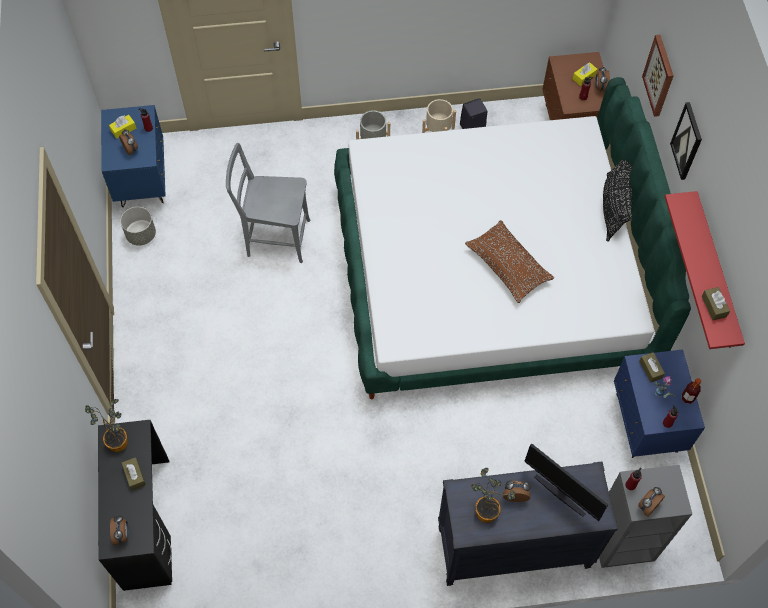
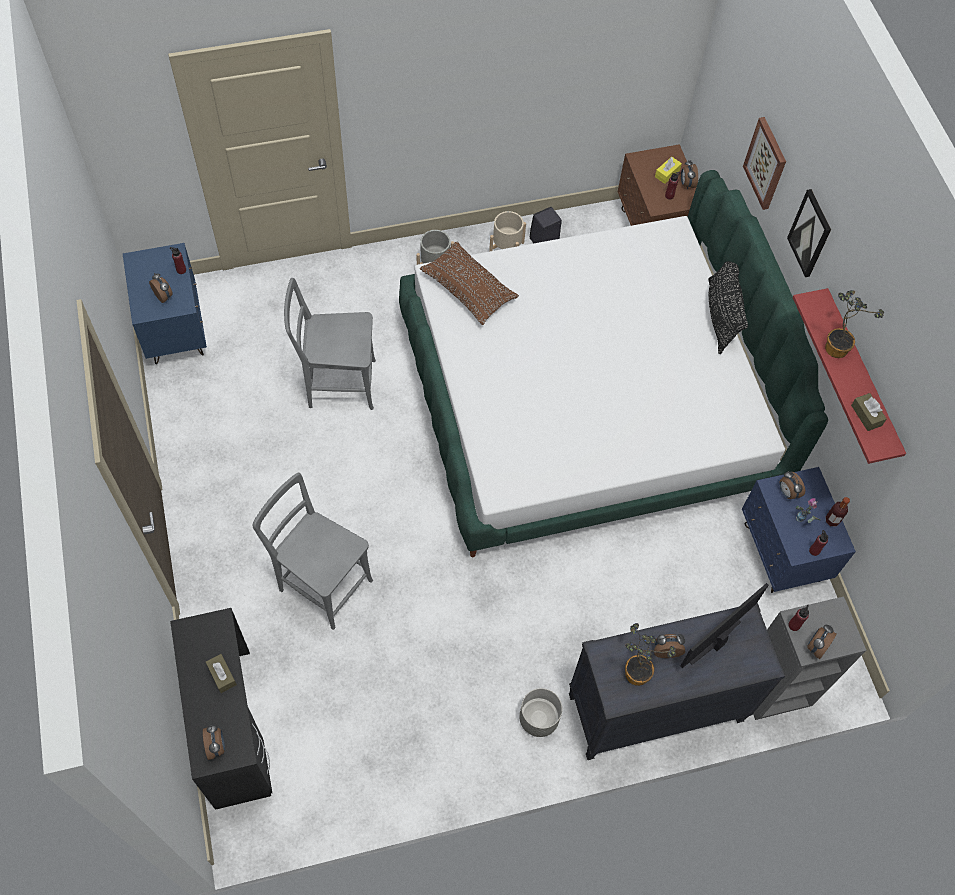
camera: 10 degrees left, 0 degrees up
potted plant [85,399,128,452] -> potted plant moved to [825,290,884,358]
yellow tissue box [109,115,136,139] -> none
grey planter [120,207,156,246] -> grey planter moved to [519,688,562,737]
brown pillow [465,220,554,303] -> brown pillow moved to [420,241,519,325]
monitor [524,443,608,521] -> monitor turned 105 degrees clockwise [680,583,769,668]
brown tissue box [639,352,665,382] -> alarm clock [779,471,805,499]
none -> grey chair [252,473,373,630]

